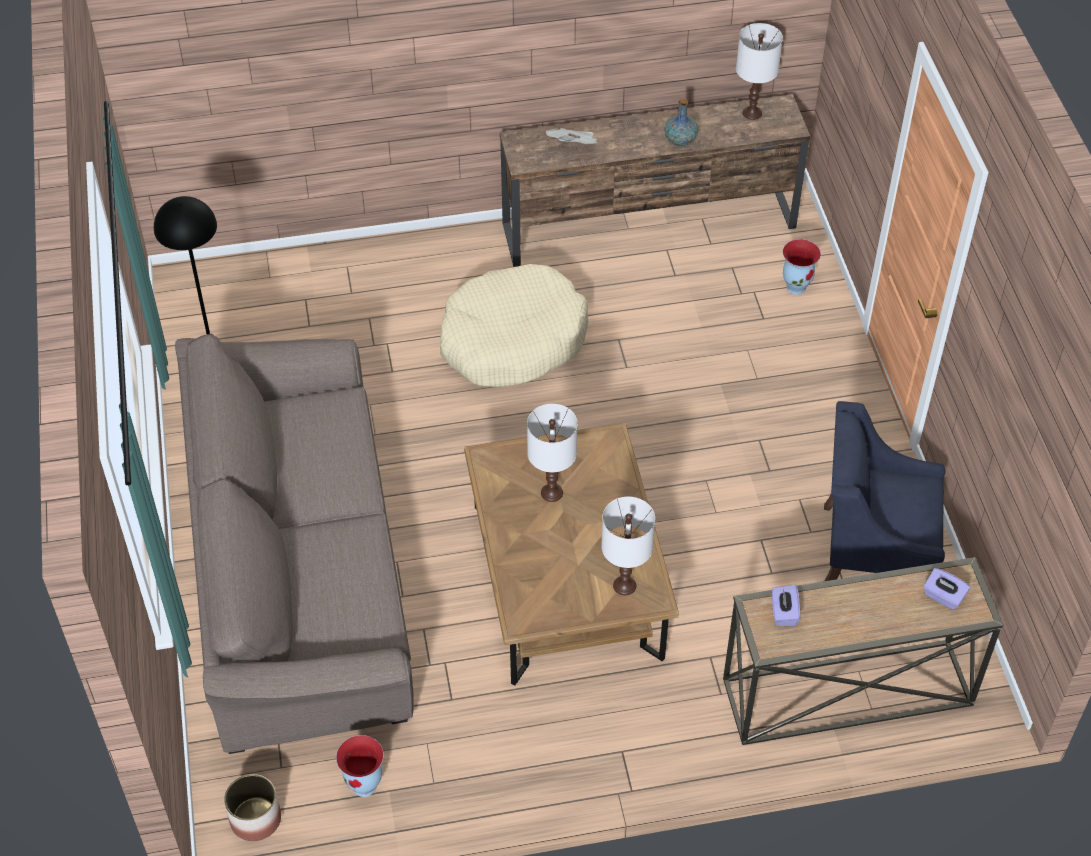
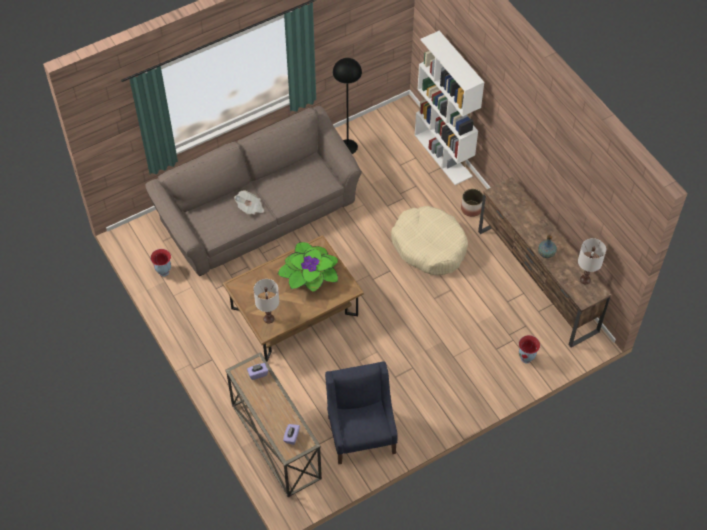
camera: 70 degrees right, 5 degrees up
planter [224,774,281,841] -> planter moved to [461,189,483,217]
white table lamp [527,404,578,502] -> potted plant [278,242,338,292]
newspaper [546,128,597,144] -> newspaper moved to [234,190,264,215]
none -> white bookcase [415,31,484,185]

